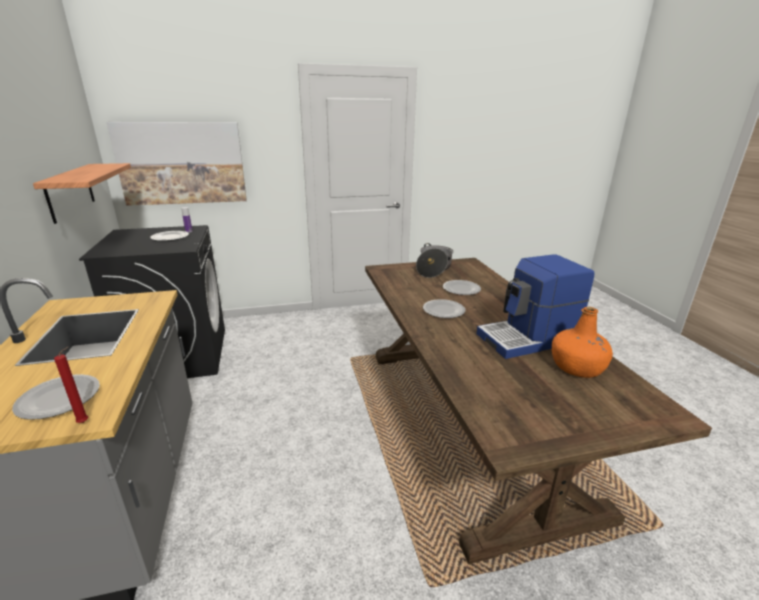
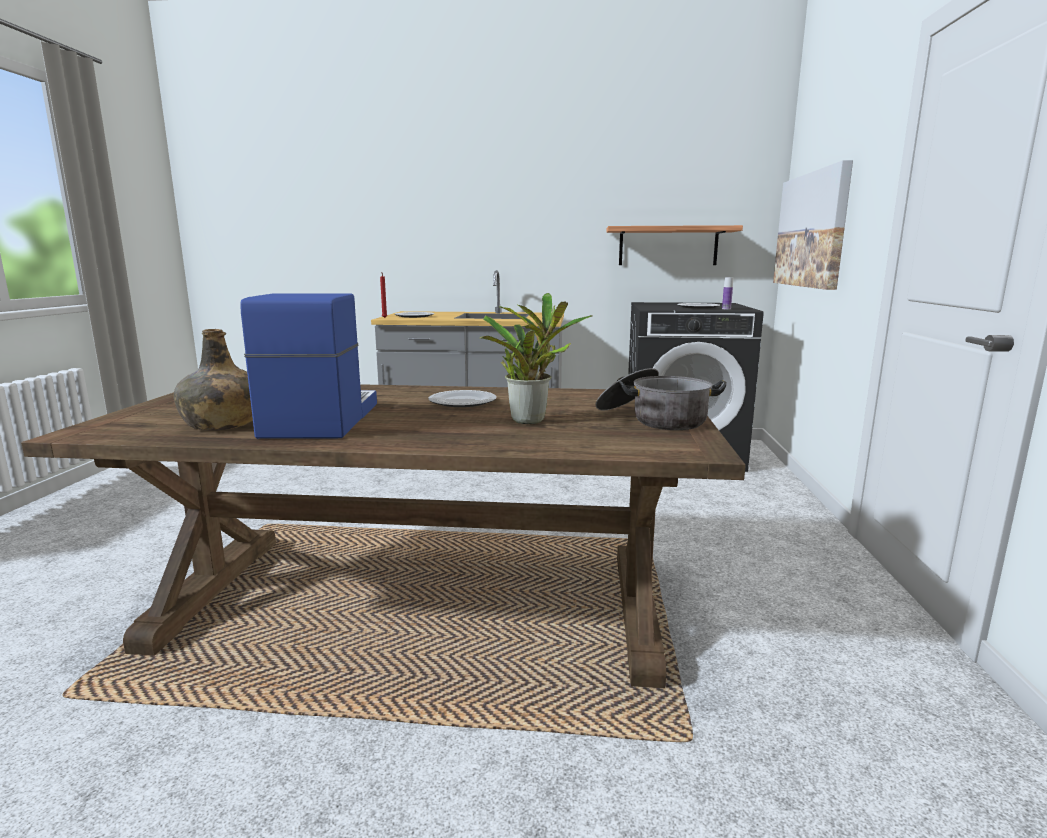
camera: 110 degrees right, 10 degrees down
plate [443,280,481,295] -> potted plant [480,293,593,424]
orange bottle [552,306,613,378] -> green bottle [174,329,253,431]

